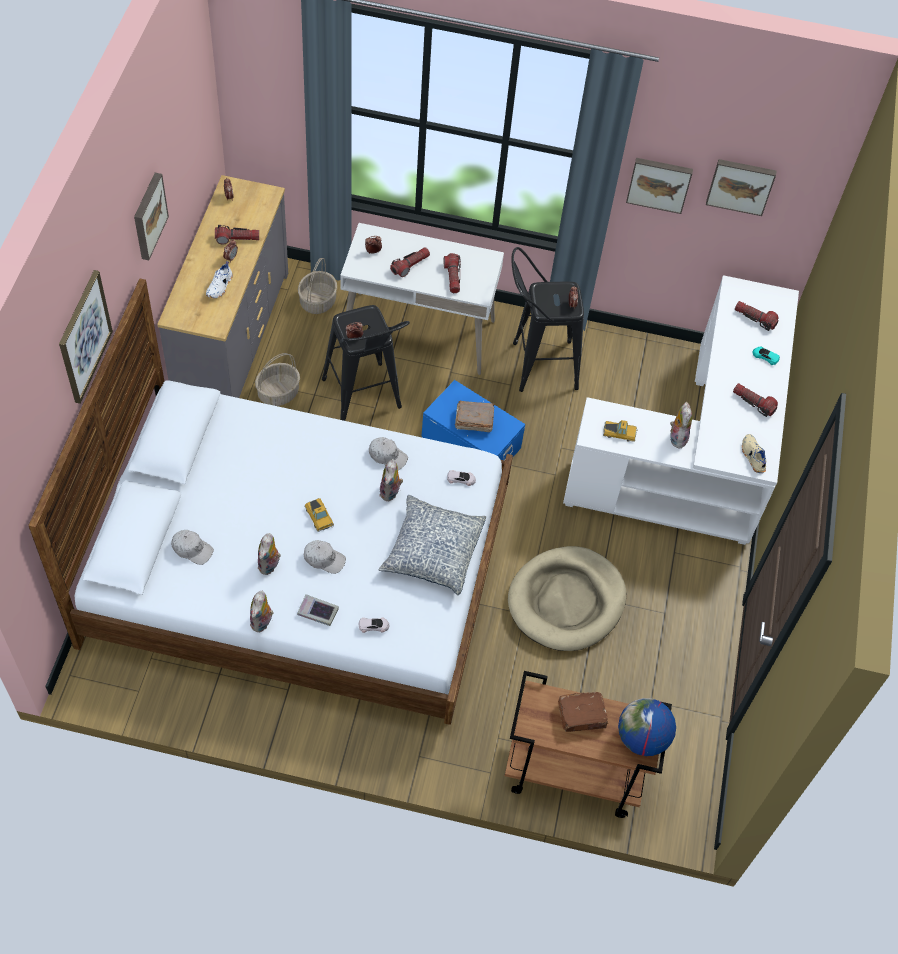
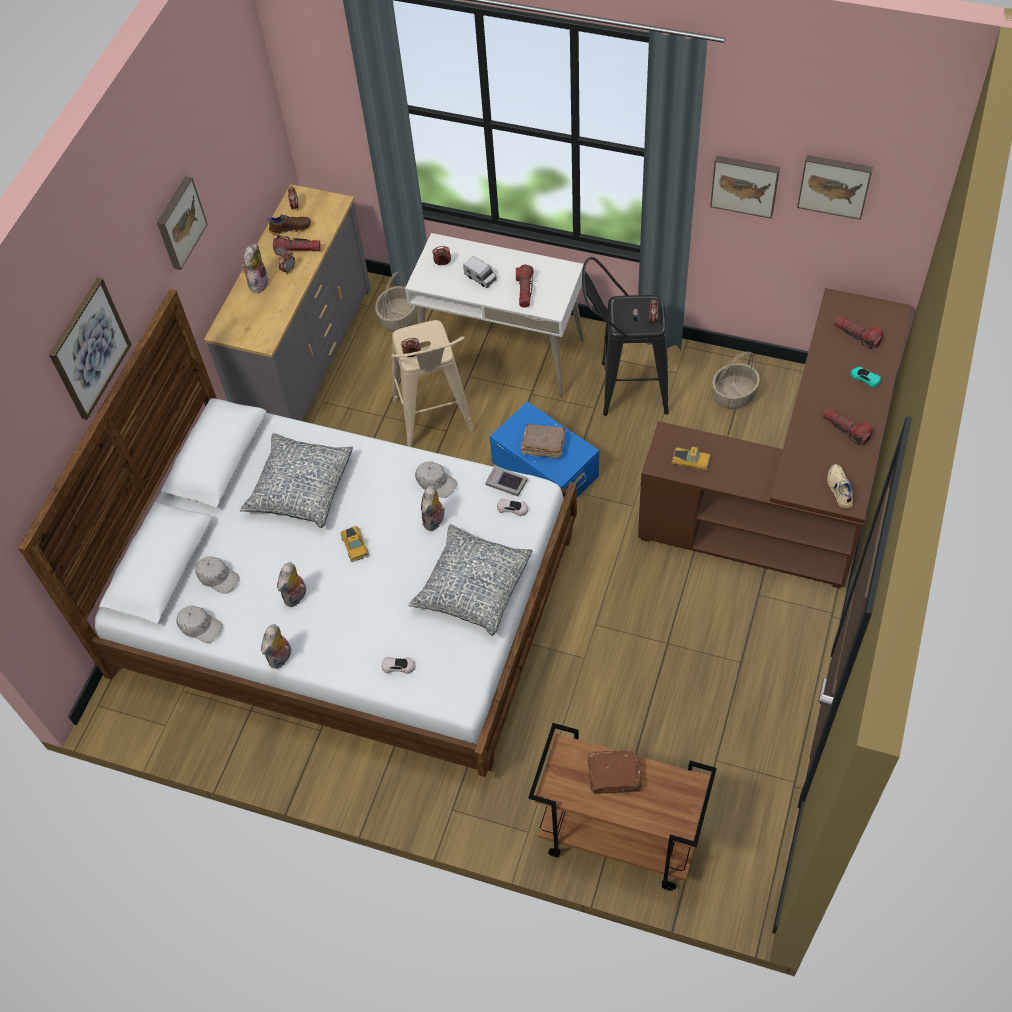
camera: 15 degrees right, 0 degrees up
white shoe [206,262,233,298] -> none
basket [255,353,300,406] -> basket moved to [712,352,760,409]
book [297,594,339,626] -> book moved to [485,465,527,496]
white cap [304,540,346,574] -> white cap moved to [176,606,223,643]
black stool [322,305,410,421] -> beige stool [391,320,475,447]
flashlight [390,247,430,277] -> toy truck [463,256,497,288]
beige dog bed [508,546,626,651] -> none
white desk [563,275,799,545] -> brown desk [638,288,911,588]
globe [618,698,676,756] -> none
plush toy [670,402,692,448] -> plush toy moved to [242,244,269,293]
none -> pillow [240,433,353,528]
none -> brown shoe [267,215,311,235]

